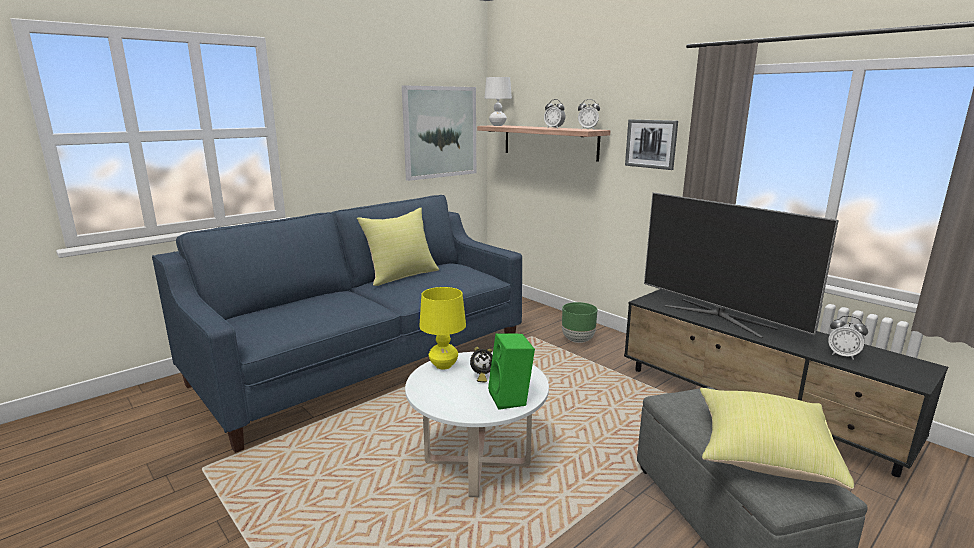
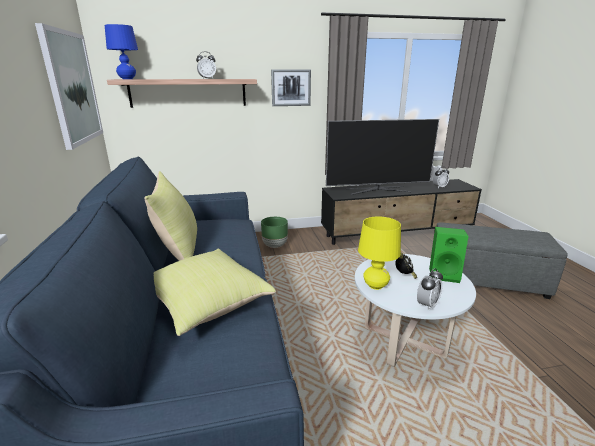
camera: 60 degrees left, 5 degrees up
white table lamp [484,77,512,126] -> blue table lamp [105,24,138,79]
alarm clock [578,99,600,130] -> alarm clock moved to [417,268,443,311]
yellow pillow [700,388,854,490] -> yellow pillow moved to [154,249,276,336]

